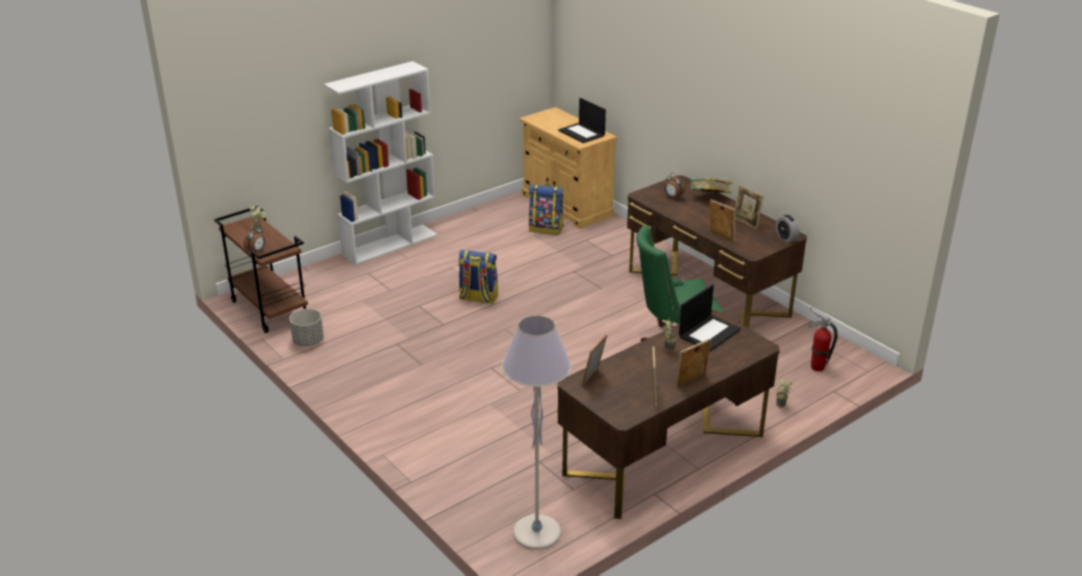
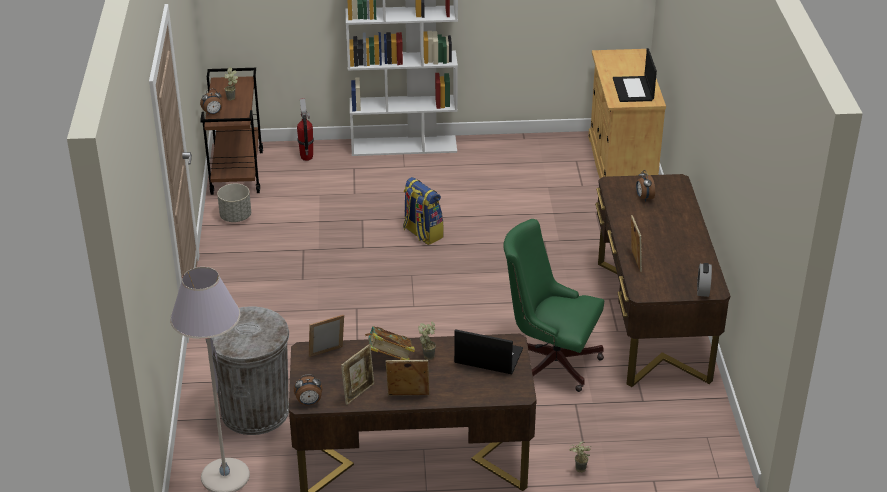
camera: 35 degrees right, 5 degrees up
backpack [529,184,564,235] -> none
laptop [679,284,741,352] -> laptop turned 150 degrees counterclockwise [454,329,523,374]
book [691,178,732,193] -> book moved to [365,326,415,360]
picture frame [735,185,764,229] -> none
fire extinguisher [808,307,838,372] -> fire extinguisher moved to [297,98,314,161]
none -> grey trash can [205,306,289,435]
none -> alarm clock [294,374,322,405]

